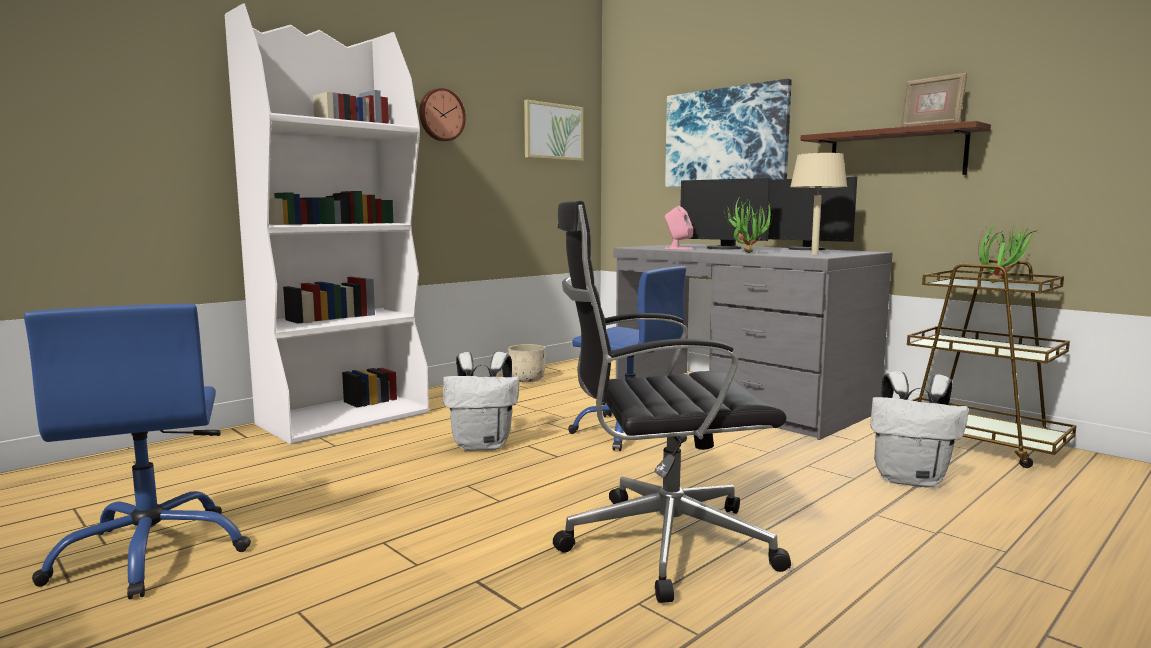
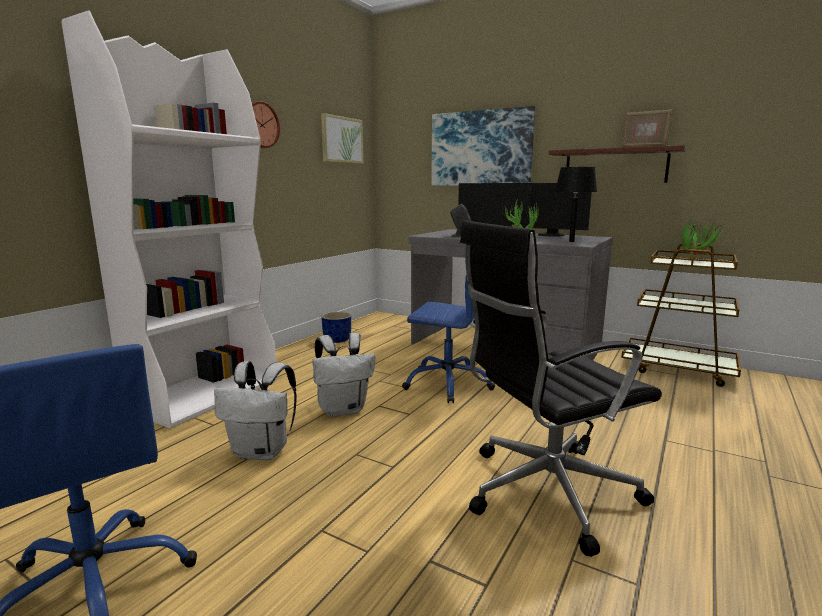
camera: 15 degrees left, 5 degrees up
beige planter [508,344,546,382] -> blue planter [321,312,351,343]
pink speaker [665,206,693,250] -> grey speaker [450,204,472,238]
beige table lamp [790,153,848,255] -> black table lamp [555,167,597,242]
white backpack [871,371,969,488] -> white backpack moved to [214,361,297,460]

